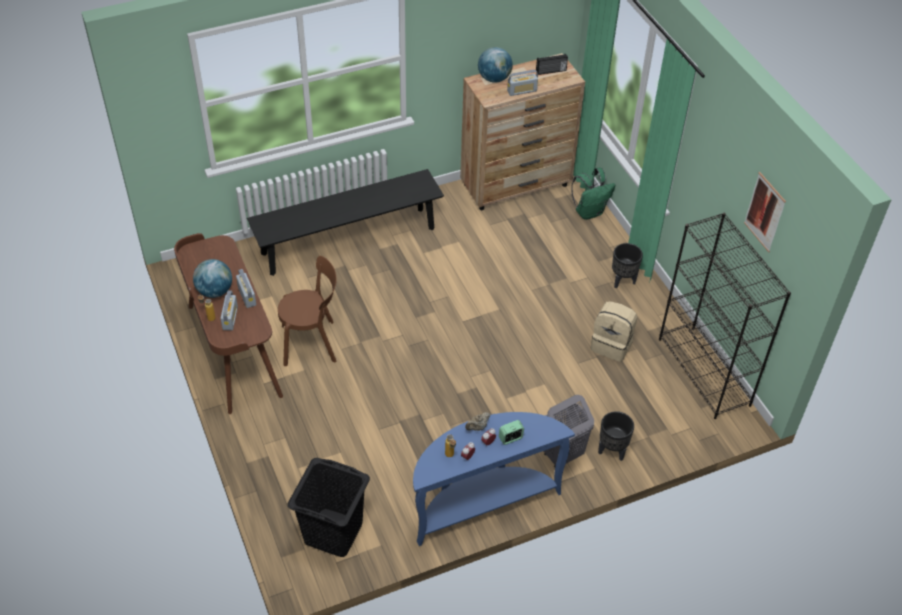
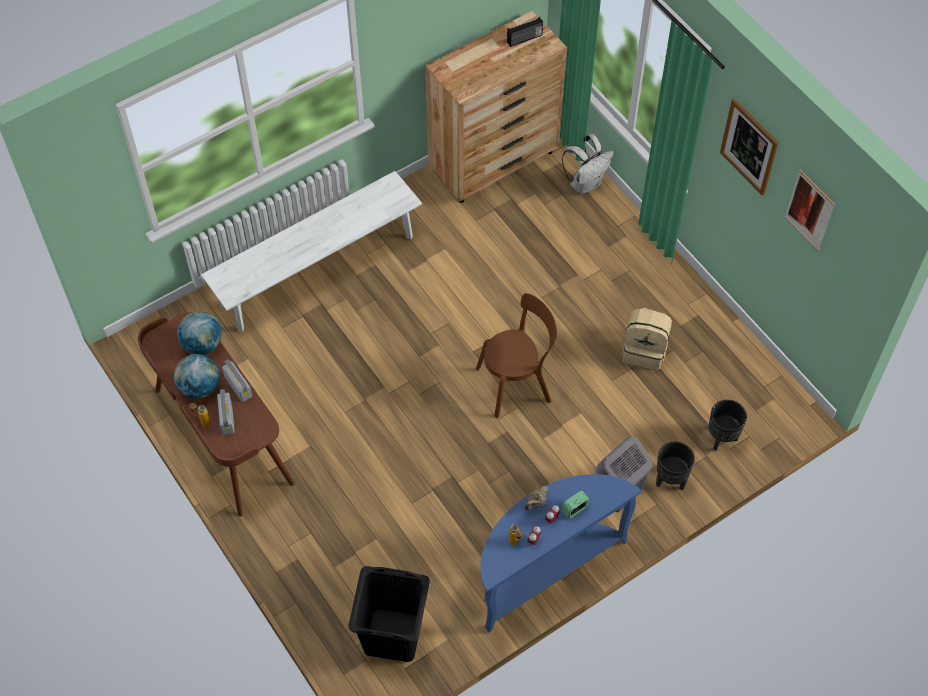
camera: 10 degrees left, 10 degrees up
black bench [247,169,444,276] -> white bench [201,171,422,332]
brown chair [278,256,337,366] -> brown chair moved to [476,293,557,418]
globe [478,47,513,83] -> globe moved to [177,311,222,355]
radio [507,70,538,96] -> none
green backpack [571,168,616,220] -> white backpack [562,134,614,194]
black planter [612,243,643,288] -> black planter moved to [709,400,747,451]
black bookcase [659,213,791,419] -> none
none -> picture [720,99,778,196]

